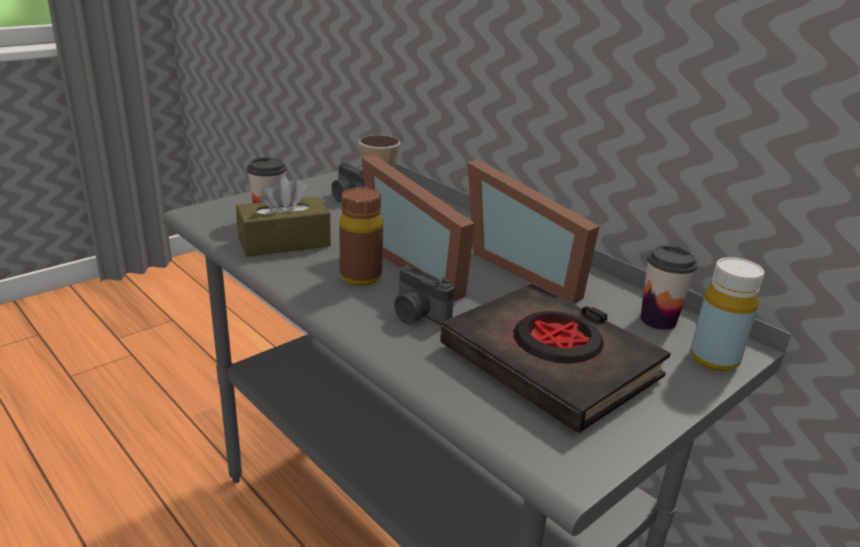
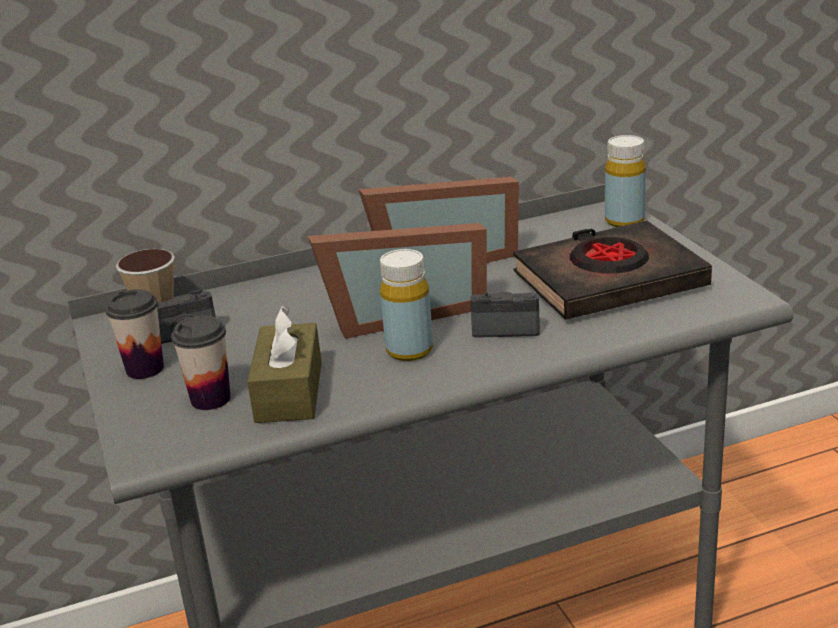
camera: 65 degrees left, 0 degrees up
brown bottle [339,187,383,286] -> yellow bottle [380,249,433,361]
camera [394,265,454,326] -> camera turned 150 degrees counterclockwise [470,292,540,338]
cup [641,245,698,330] -> cup moved to [105,289,164,379]

